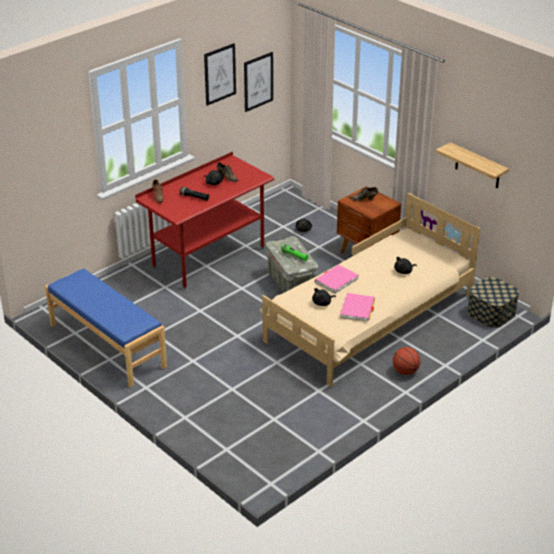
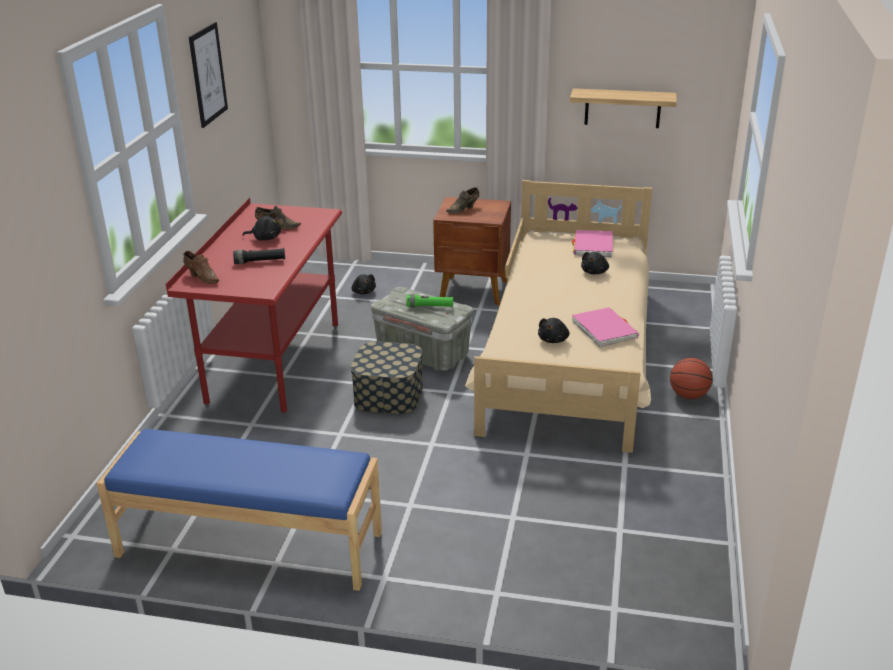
camera: 35 degrees left, 5 degrees down
picture [244,52,273,112] -> none
pink book [315,265,359,294] -> pink book moved to [572,230,613,258]
storage box [467,277,519,328] -> storage box moved to [351,341,423,414]

